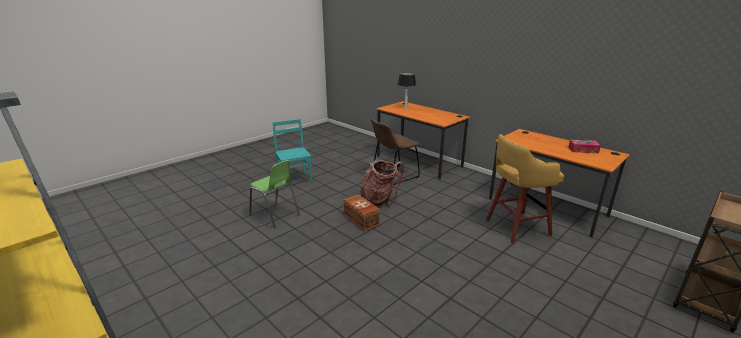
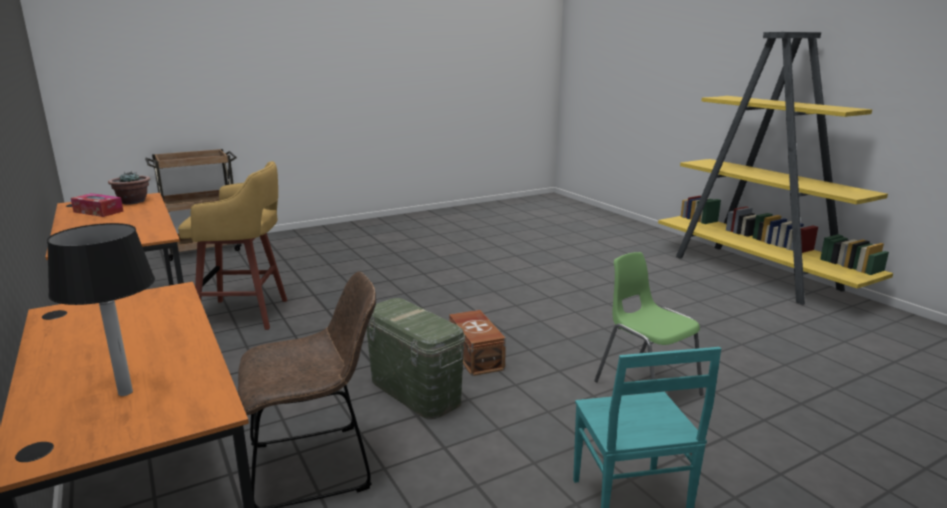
camera: 165 degrees left, 5 degrees down
backpack [360,160,404,207] -> green storage box [367,298,465,419]
none -> potted plant [108,171,150,204]

